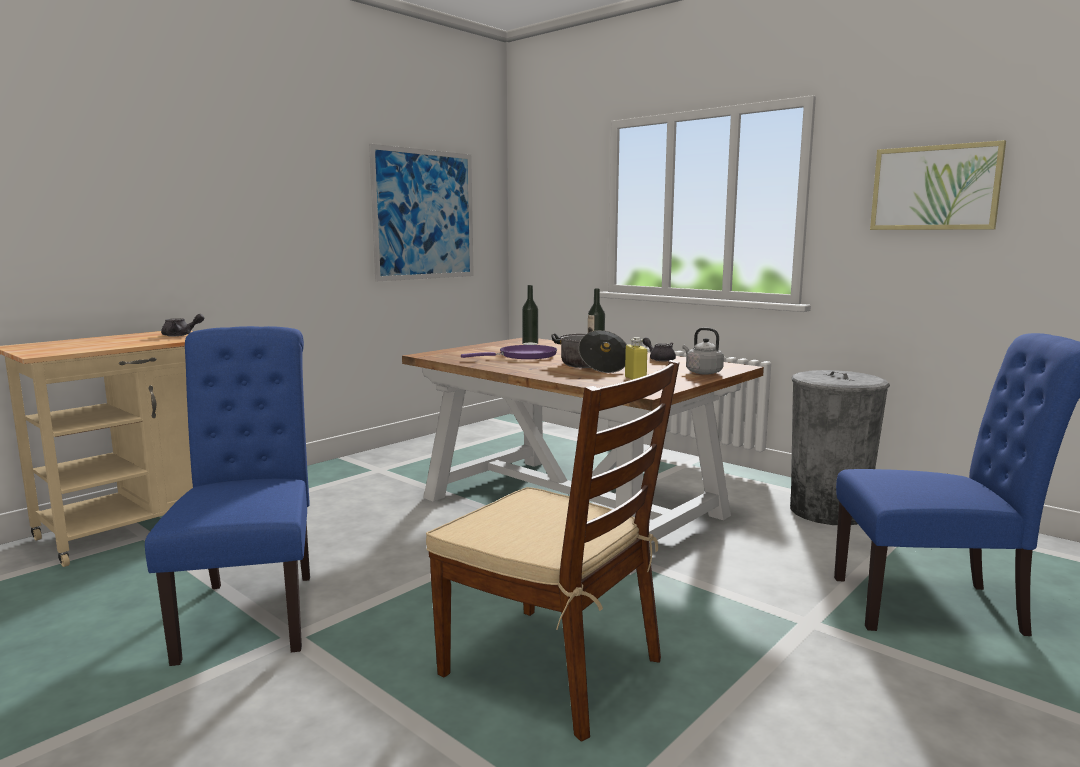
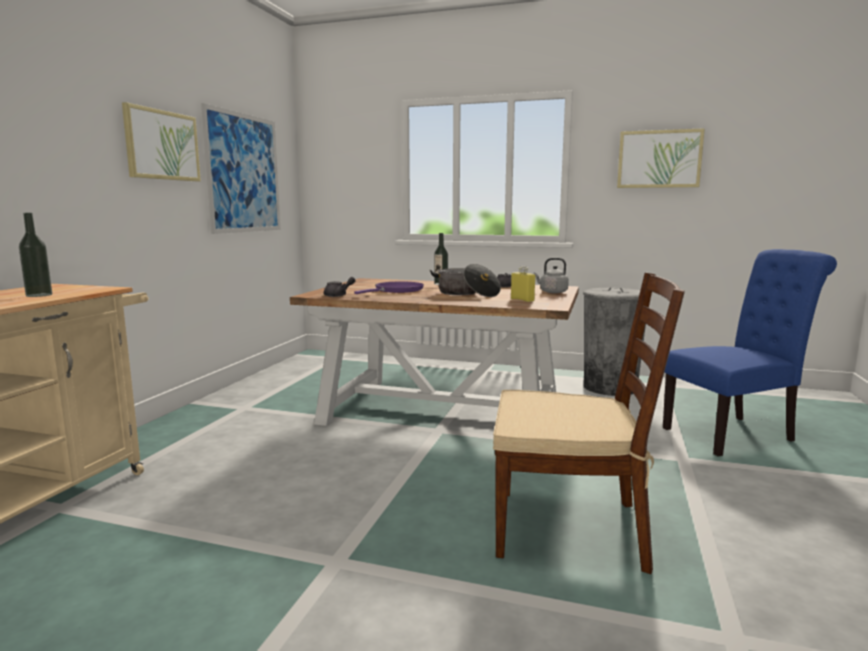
camera: 25 degrees left, 0 degrees up
blue chair [145,326,310,666] -> none
grey teapot [161,314,204,336] -> grey teapot moved to [324,277,356,297]
bottle [522,285,538,345] -> bottle moved to [19,213,52,297]
none -> picture [122,102,201,181]

